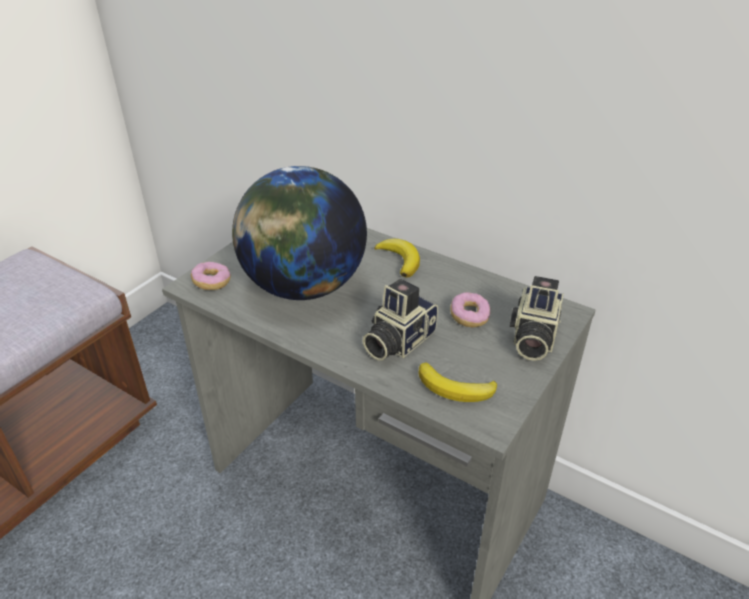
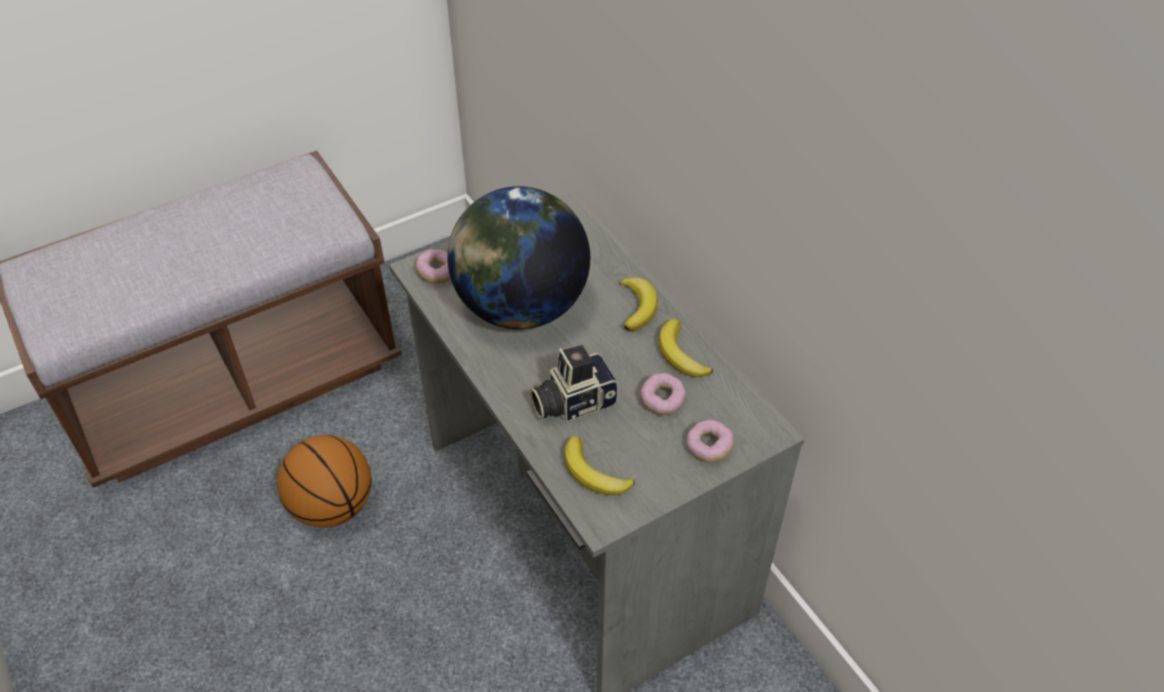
camera: 25 degrees right, 10 degrees up
camera [510,276,564,361] -> donut [687,420,734,462]
none -> basketball [277,435,372,528]
none -> banana [659,319,713,377]

